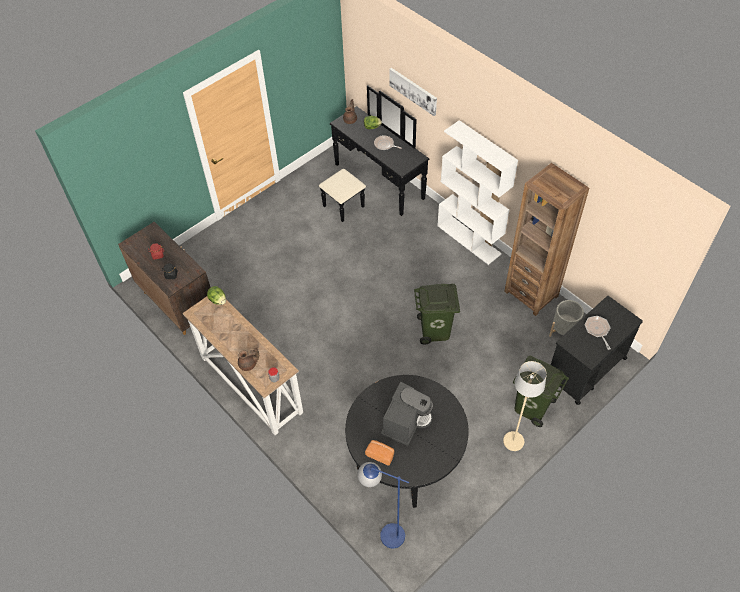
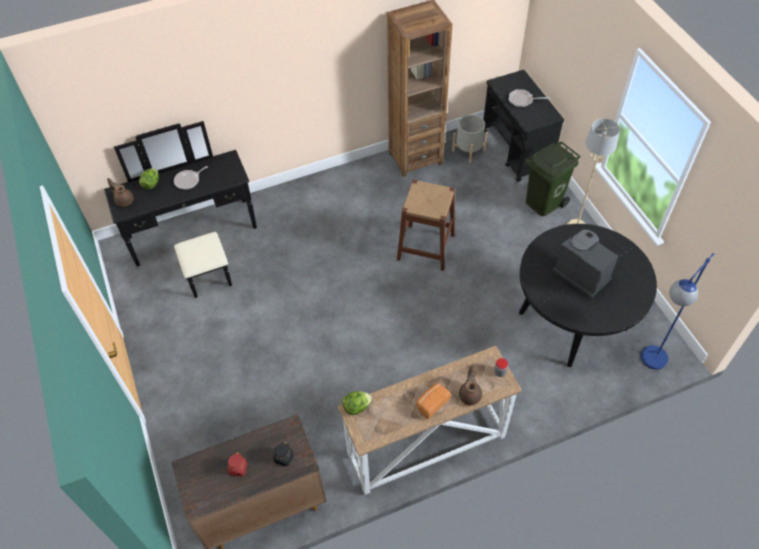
camera: 70 degrees left, 0 degrees up
bread [365,440,394,466] -> bread moved to [416,383,451,419]
picture [389,68,437,116] -> none
green trash can [414,284,460,345] -> brown stool [397,180,455,271]
white bookcase [437,120,518,265] -> none

